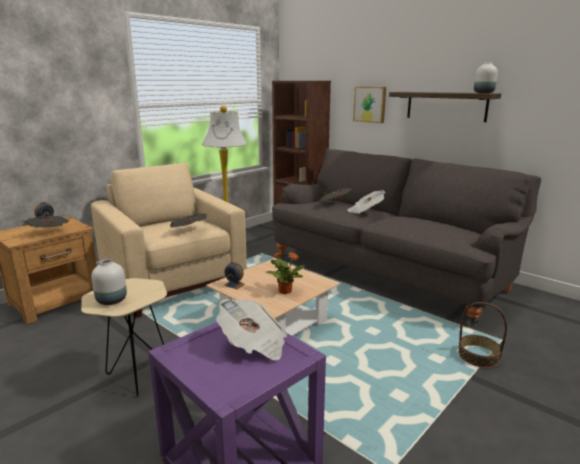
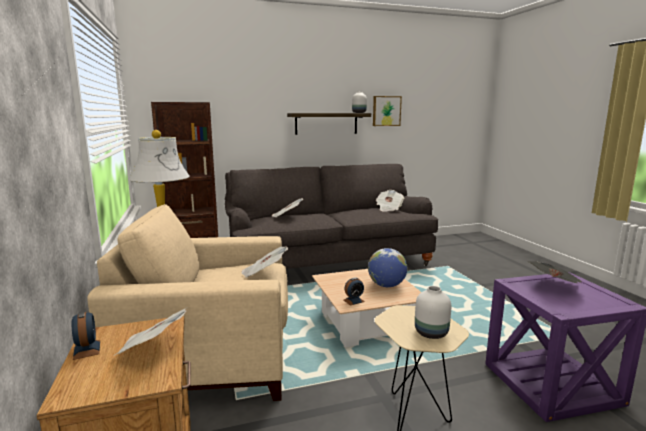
camera: 60 degrees left, 5 degrees down
potted plant [266,251,305,294] -> globe [368,248,407,287]
newspaper [347,190,385,214] -> newspaper moved to [376,190,404,212]
picture [353,87,386,123] -> picture moved to [373,96,402,126]
basket [458,302,507,369] -> none

